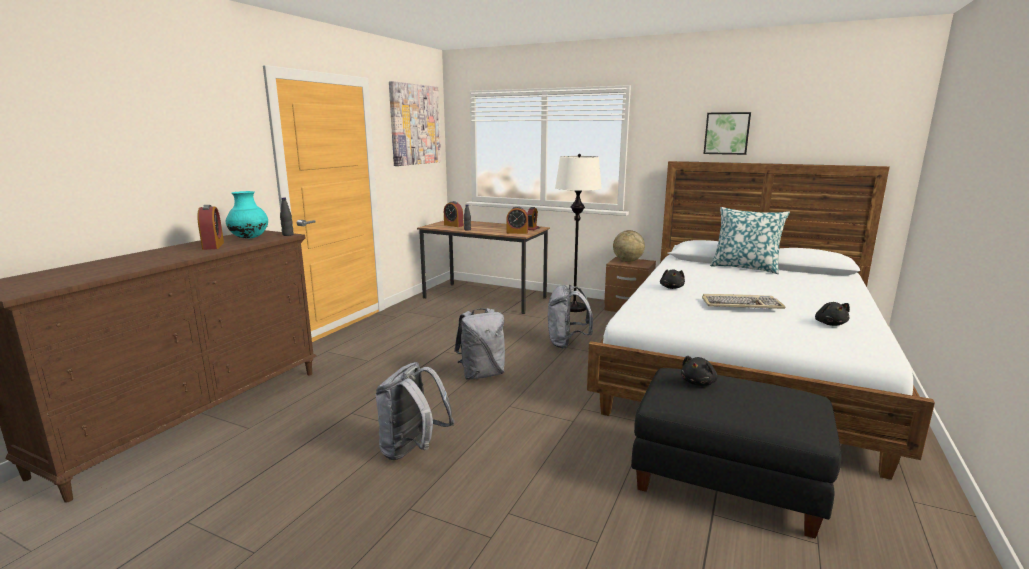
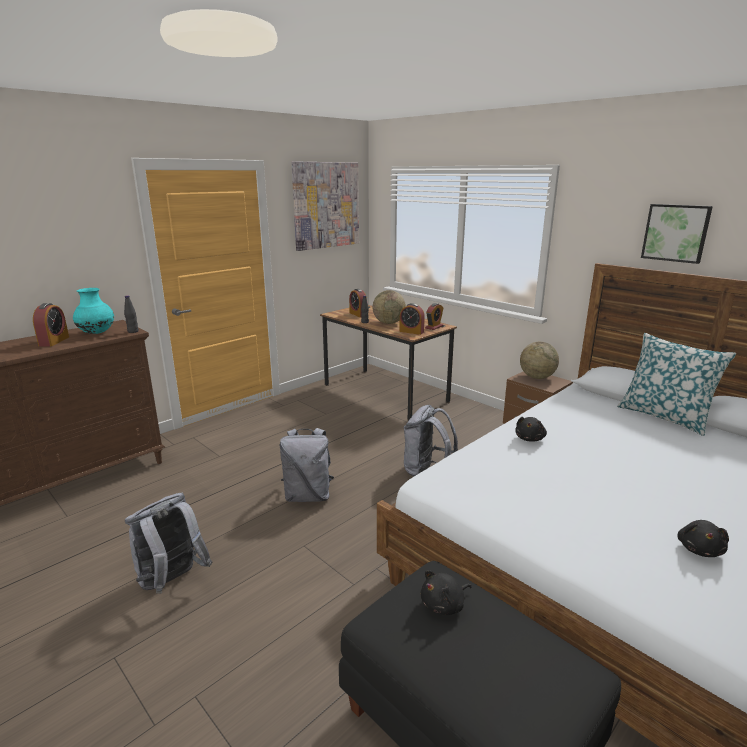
camera: 20 degrees right, 5 degrees up
white floor lamp [555,154,602,312] -> none
keyboard [702,294,786,309] -> none
none -> globe [372,290,406,324]

